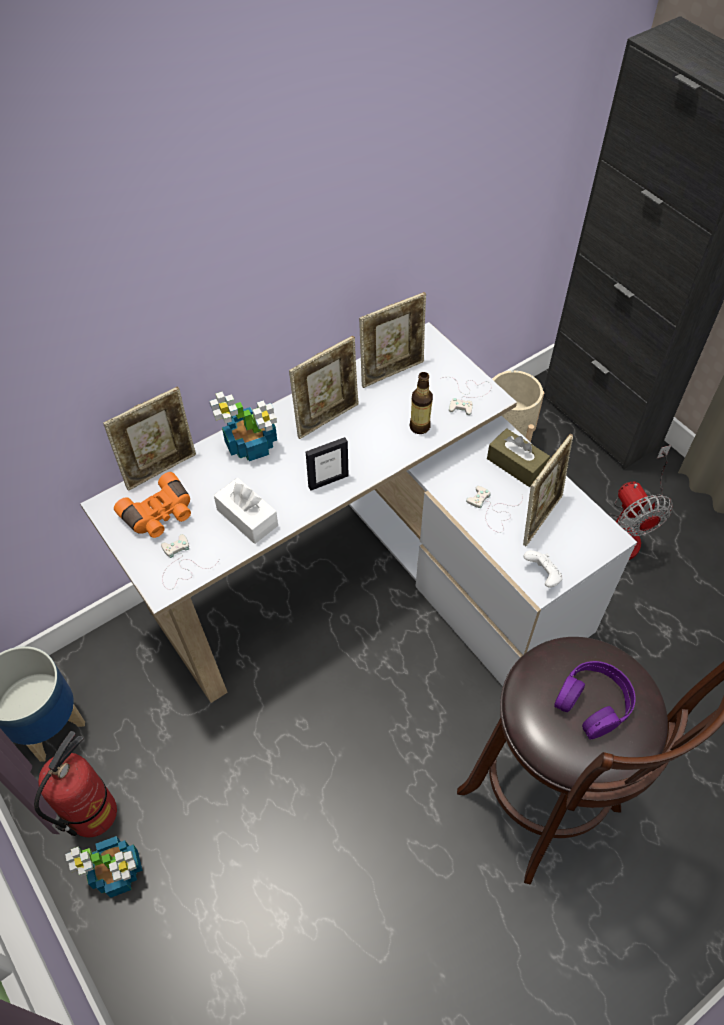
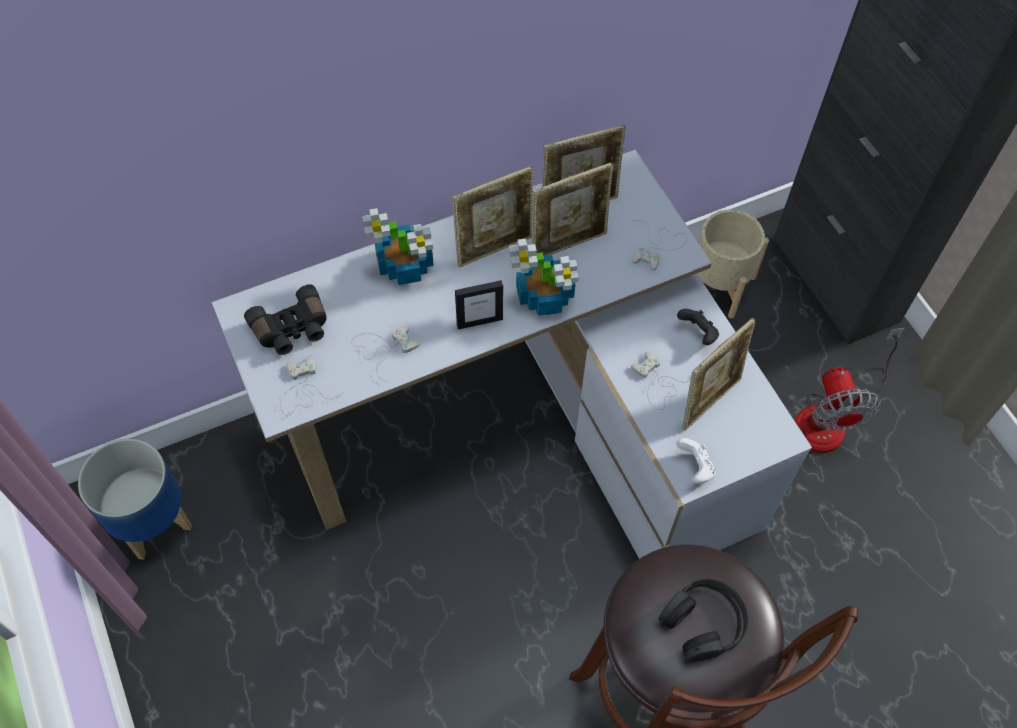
camera: 10 degrees right, 5 degrees up
fire extinguisher [34,731,117,837] -> none
potted plant [65,836,142,898] -> potted plant moved to [509,238,579,316]
picture frame [103,386,196,491] -> picture frame moved to [532,162,613,256]
orange binoculars [114,472,191,538] -> black binoculars [244,284,327,355]
white tissue box [214,478,278,544] -> white game controller [351,326,420,382]
bottle [409,372,433,434] -> none
brown tissue box [487,428,550,487] -> black game controller [677,309,719,345]
purple headphones [554,661,636,739] -> black headphones [658,579,748,662]

